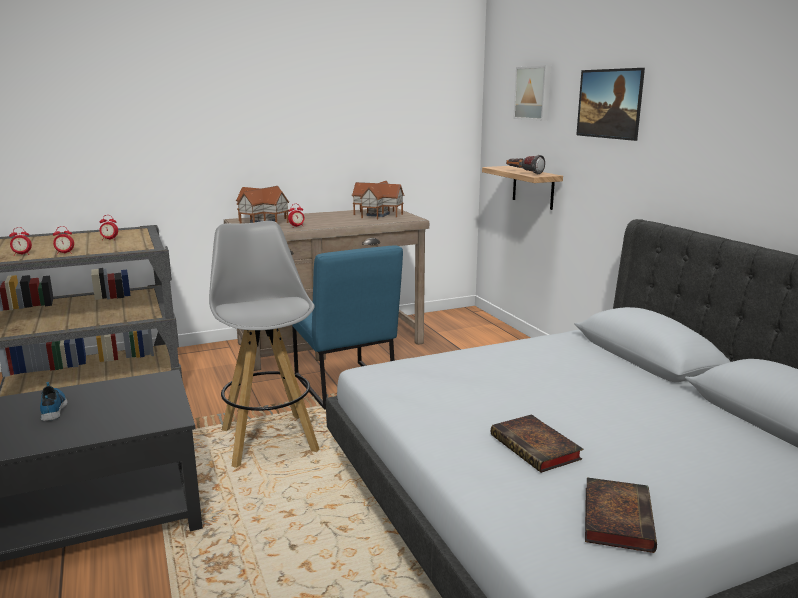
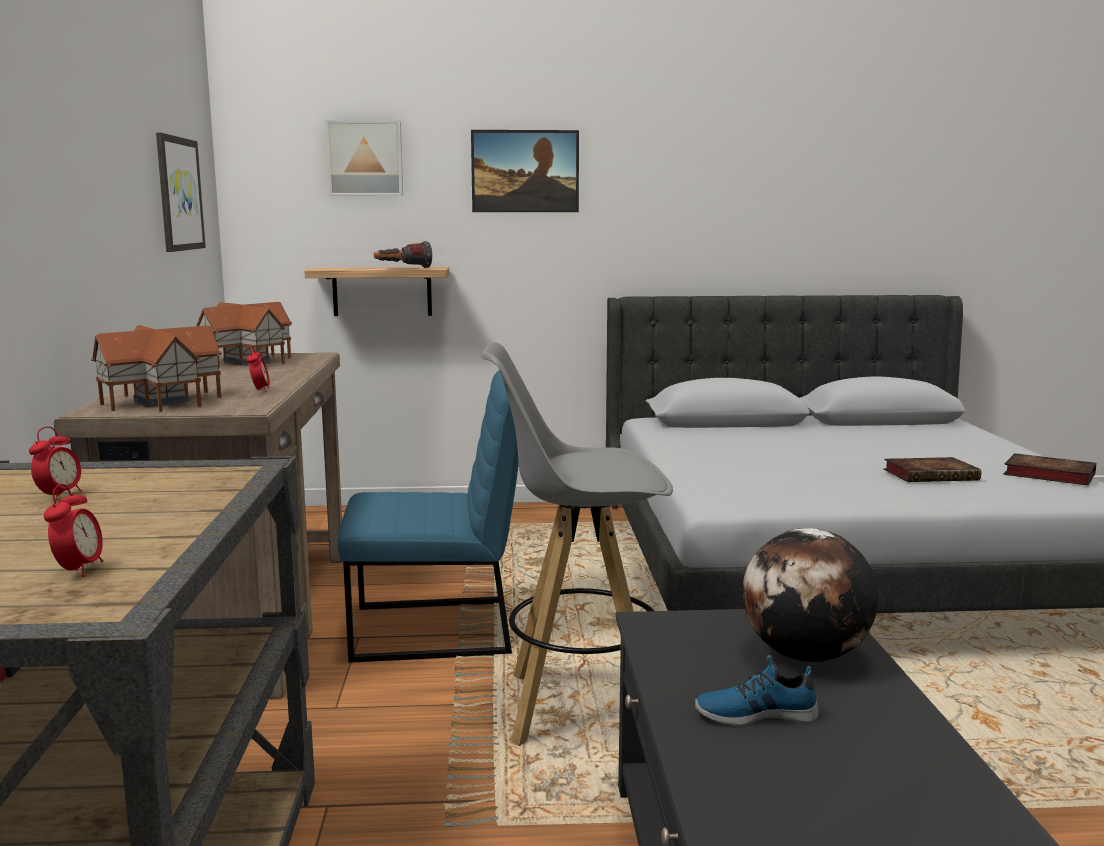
camera: 70 degrees left, 5 degrees down
alarm clock [53,226,74,255] -> none
none -> picture [156,133,206,252]
none -> globe [743,528,878,663]

